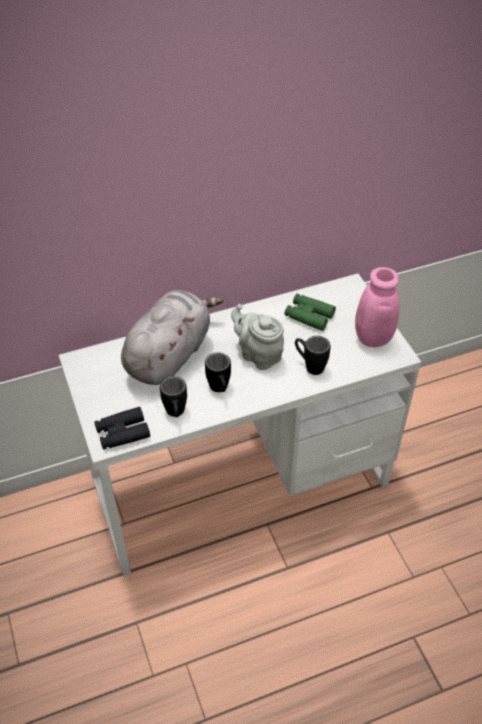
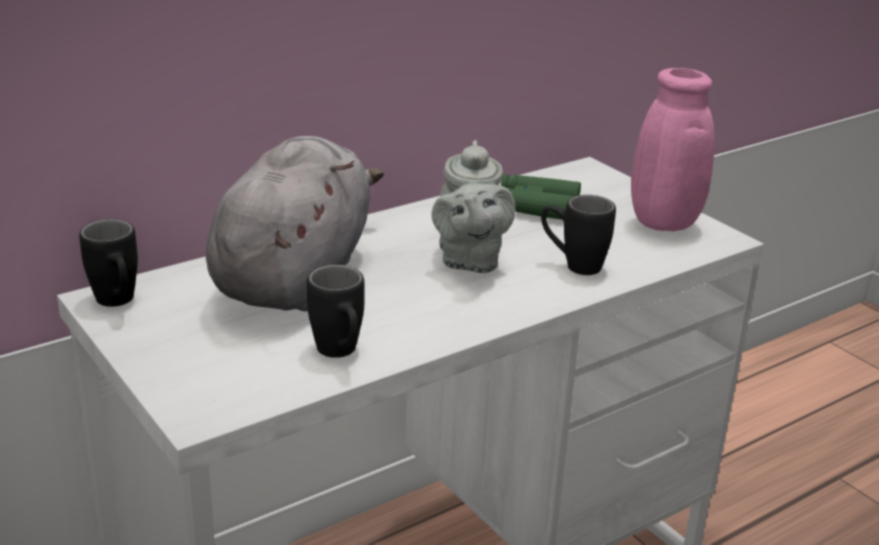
camera: 15 degrees left, 20 degrees down
black binoculars [94,407,150,450] -> none
black mug [205,352,231,392] -> black mug moved to [79,219,138,307]
grey teapot [231,304,284,370] -> grey teapot turned 120 degrees counterclockwise [431,140,515,273]

